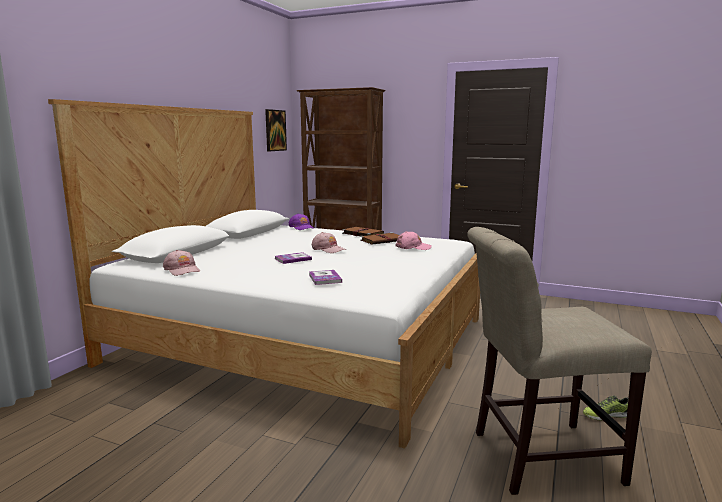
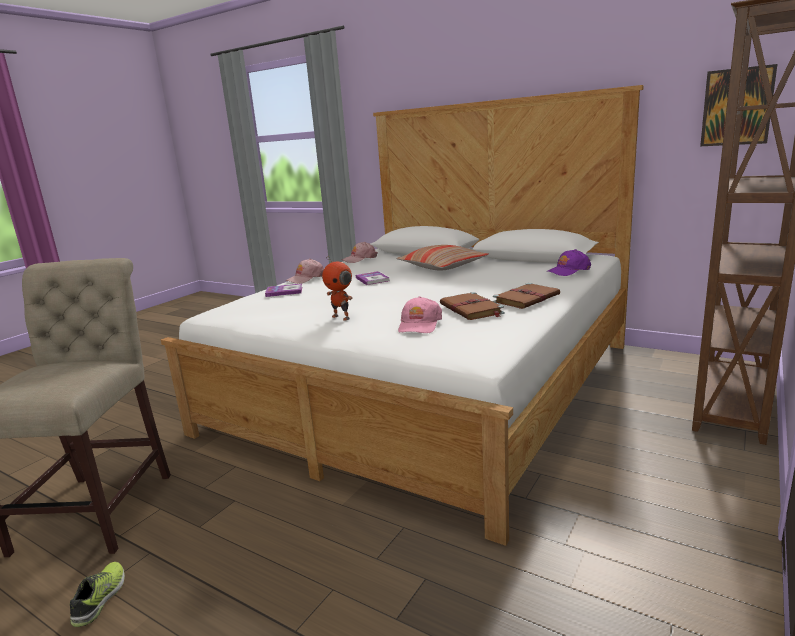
camera: 100 degrees right, 5 degrees up
pink cap [312,232,346,253] -> pink cap moved to [285,259,324,284]
none -> toy robot [322,255,353,321]
none -> pillow [397,245,488,270]

